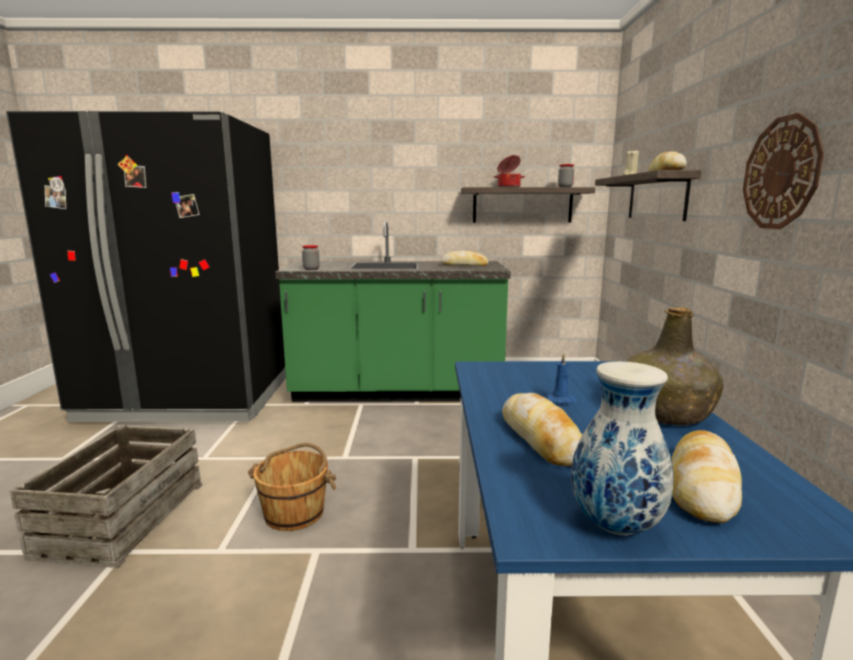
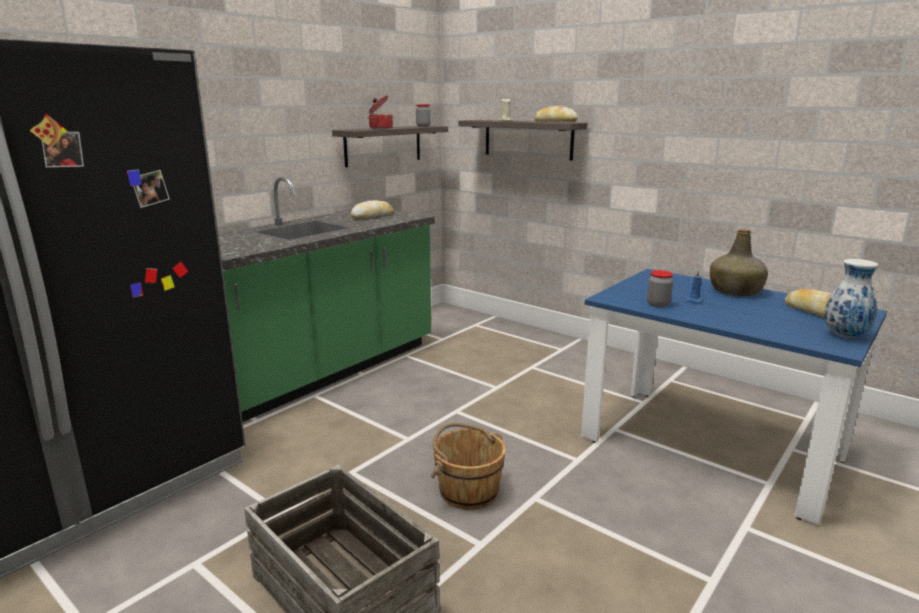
camera: 50 degrees left, 5 degrees up
jar [302,245,320,270] -> jar moved to [647,270,673,307]
bread [502,393,582,466] -> none
wall clock [743,113,824,229] -> none

